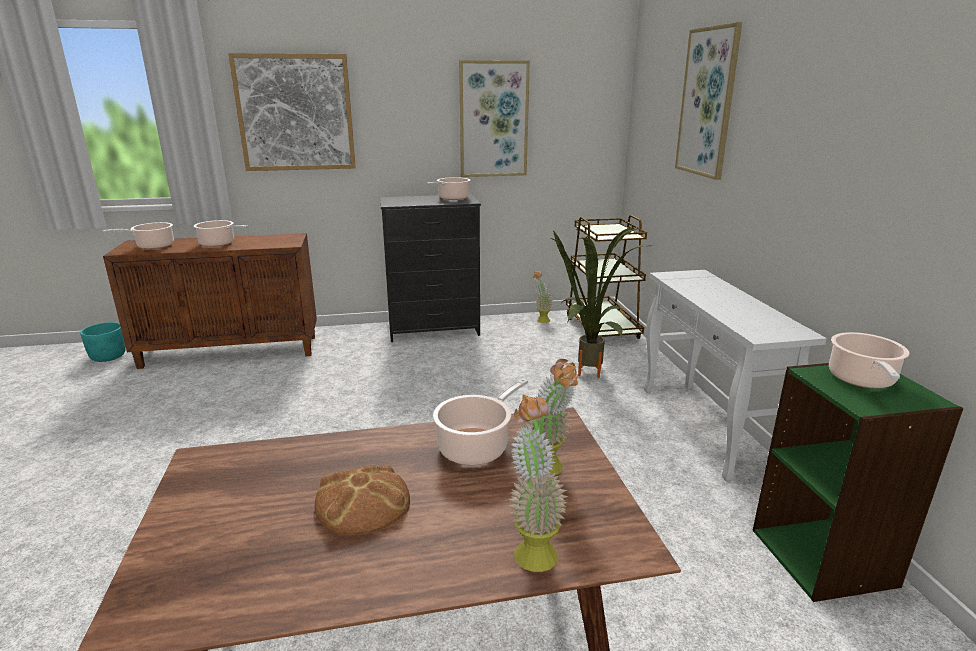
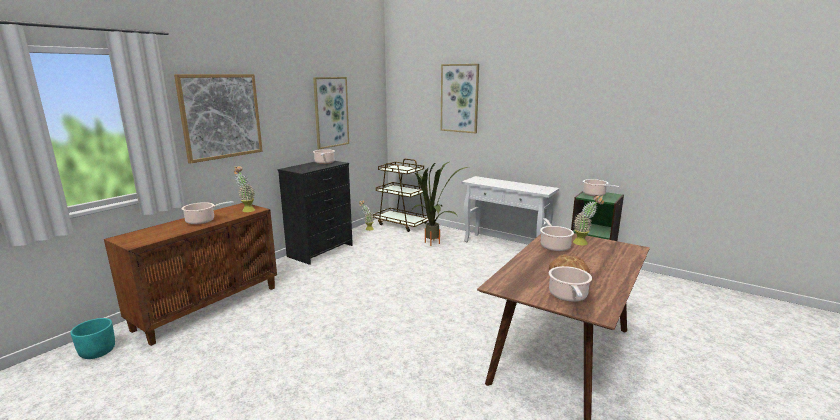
camera: 45 degrees left, 5 degrees down
cooking pot [103,222,174,249] -> cooking pot moved to [549,266,592,302]
potted plant [509,394,568,572] -> potted plant moved to [234,166,255,212]

